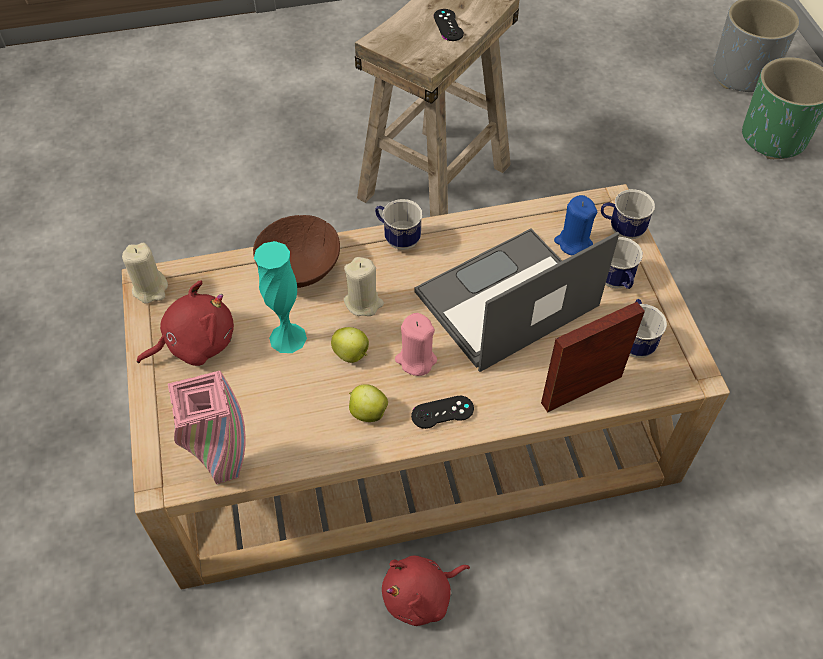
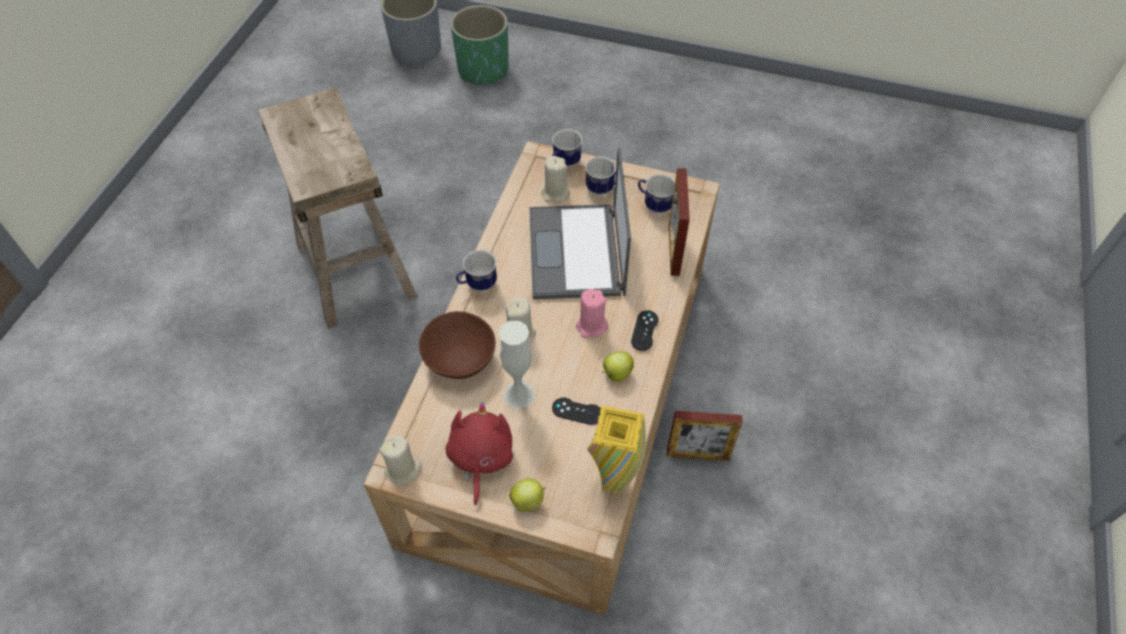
camera: 60 degrees left, 0 degrees up
pink vase [168,371,246,484] -> yellow vase [587,406,646,494]
turquoise vase [254,241,307,353] -> white vase [499,321,535,409]
apple [331,327,369,363] -> apple moved to [509,478,545,511]
red plush toy [382,555,470,626] -> picture frame [667,411,743,461]
black game controller [434,9,464,41] -> black game controller moved to [552,398,601,425]
blue candle [554,195,598,256] -> beige candle [541,156,570,202]

